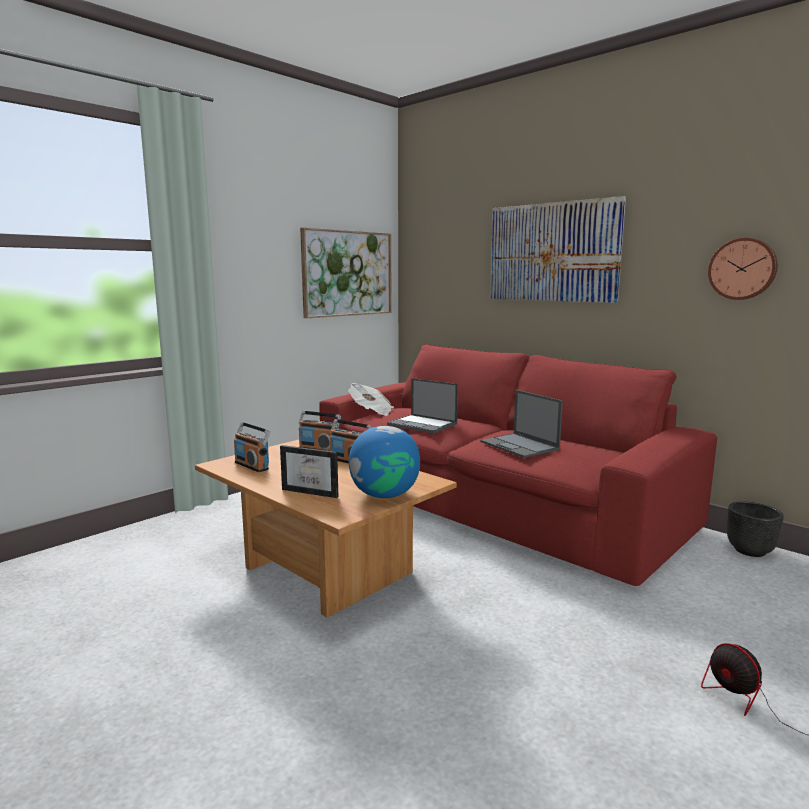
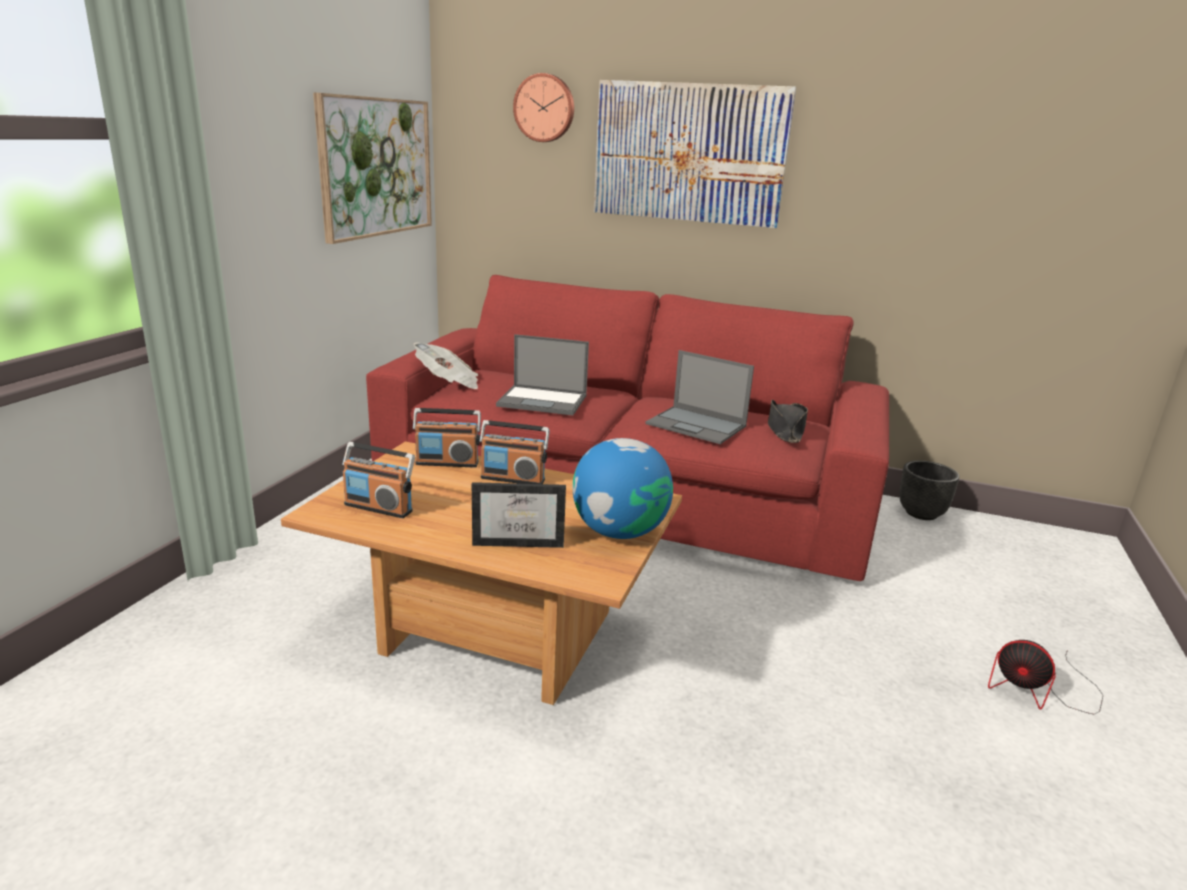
camera: 25 degrees left, 10 degrees up
wall clock [708,238,778,300] -> wall clock moved to [513,73,574,142]
none -> black hat [768,400,808,443]

